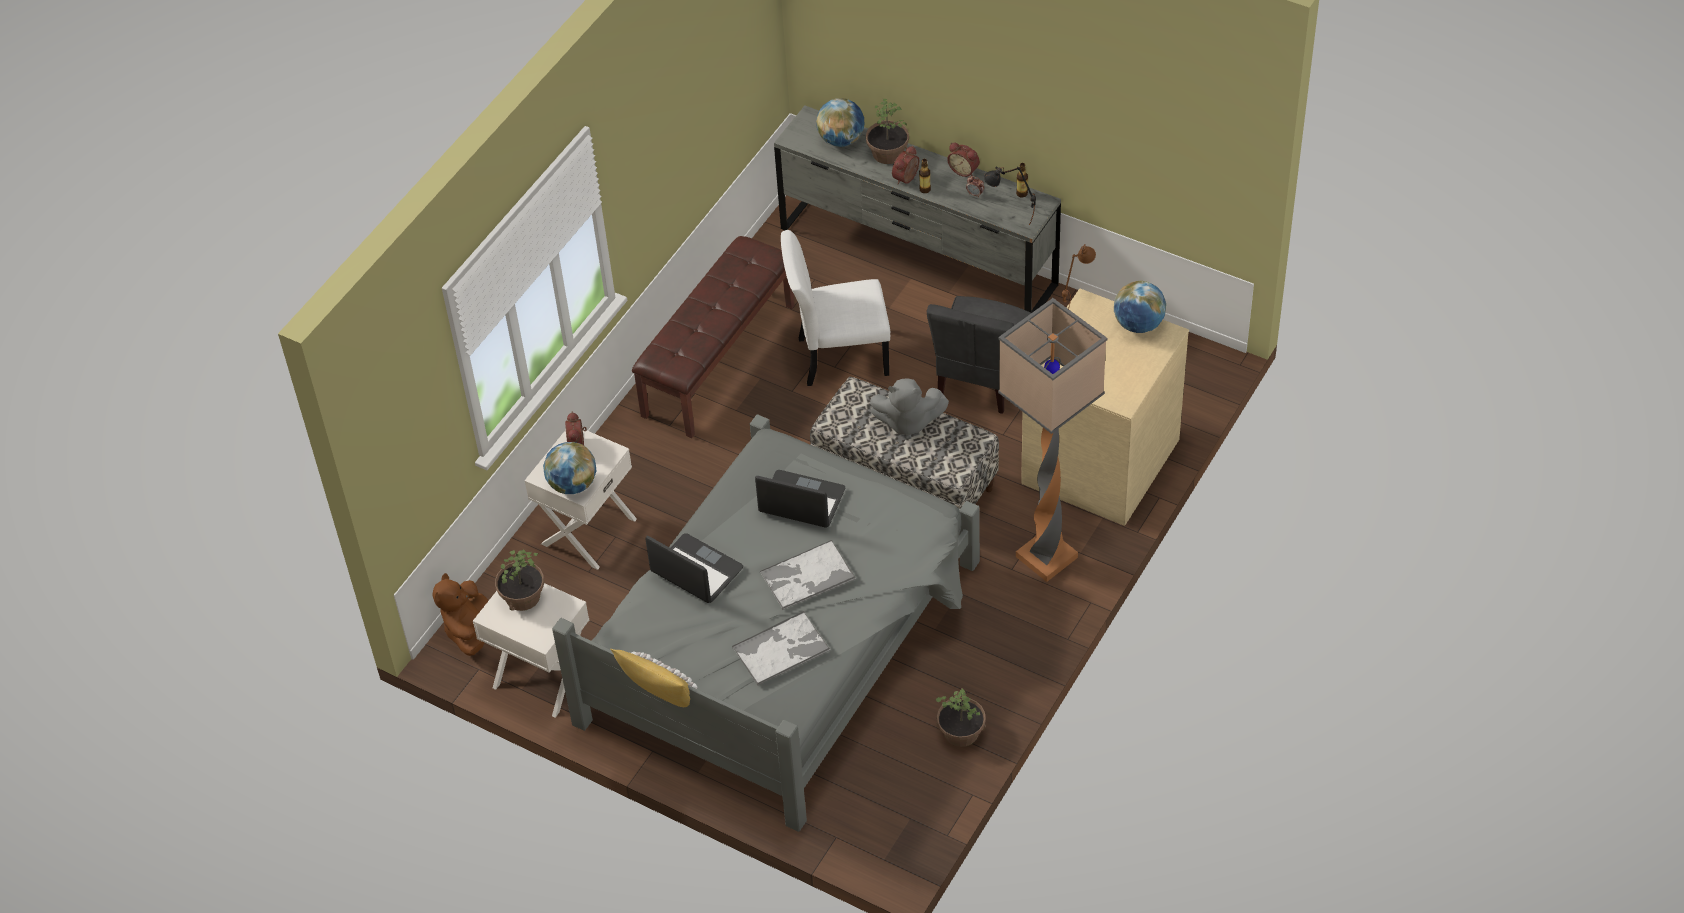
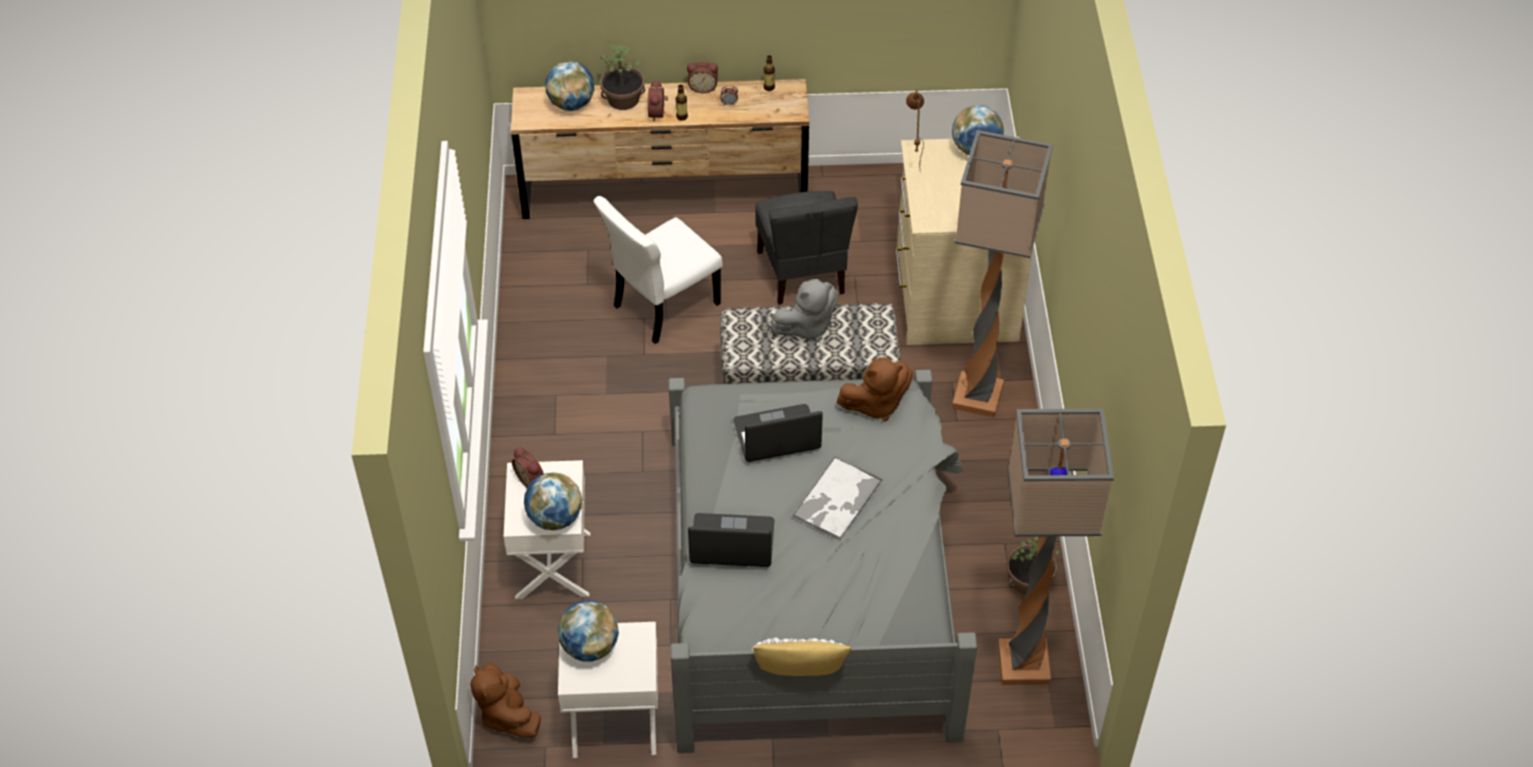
camera: 35 degrees left, 0 degrees up
potted plant [495,549,544,611] -> globe [558,600,619,661]
brown bench [632,236,795,438] -> none
tray [732,611,830,686] -> none
grey dresser [774,106,1061,313] -> brown dresser [511,79,809,219]
black table lamp [984,167,1036,224] -> none
none -> brown plush toy [837,358,913,421]
none -> floor lamp [998,409,1114,685]

